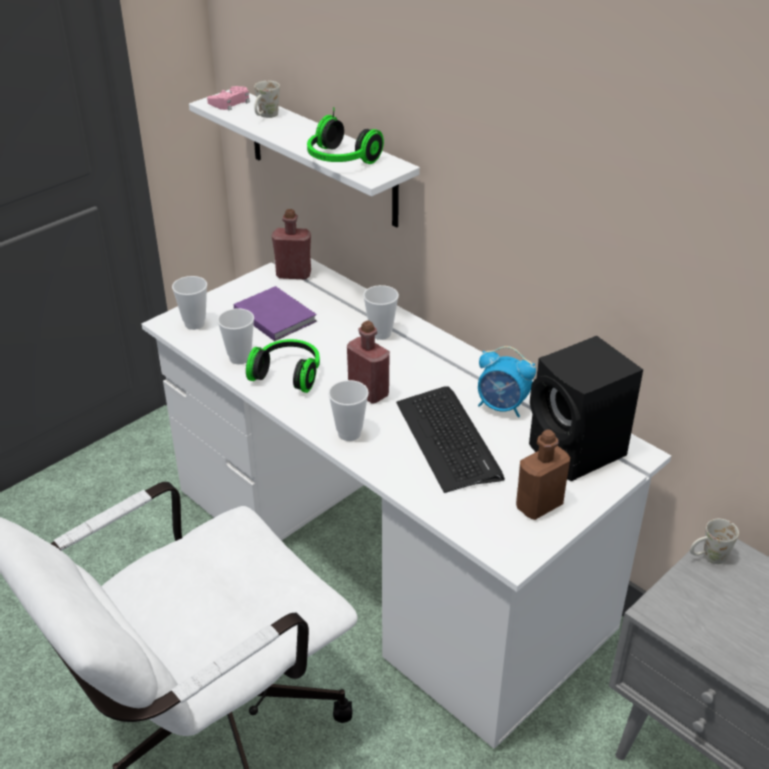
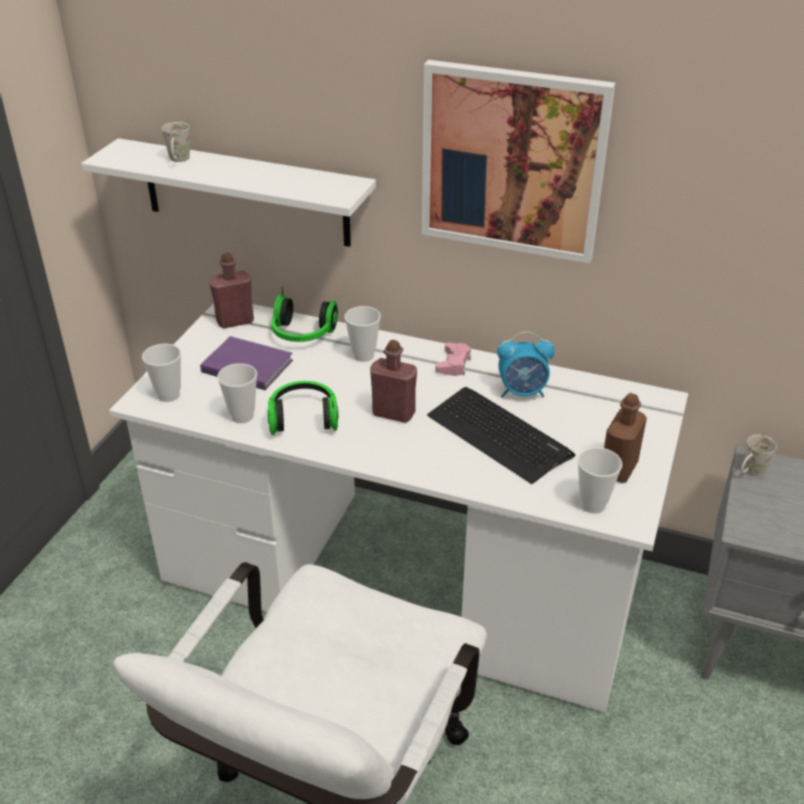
camera: 25 degrees left, 0 degrees up
pink game controller [207,86,250,111] -> pink game controller moved to [435,343,471,376]
headphones [307,107,384,164] -> headphones moved to [271,287,338,342]
cup [328,380,369,441] -> cup moved to [578,447,622,514]
black speaker [529,336,643,481] -> none
none -> picture [422,60,616,264]

